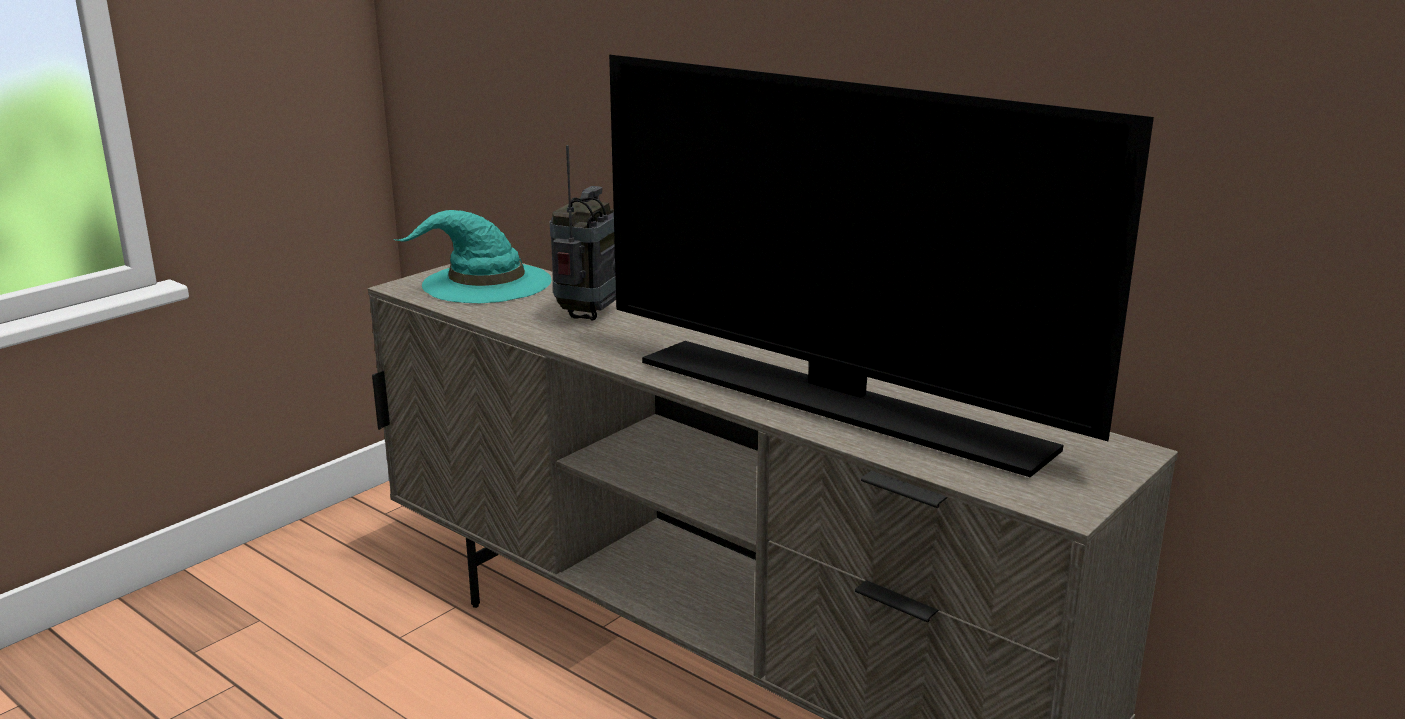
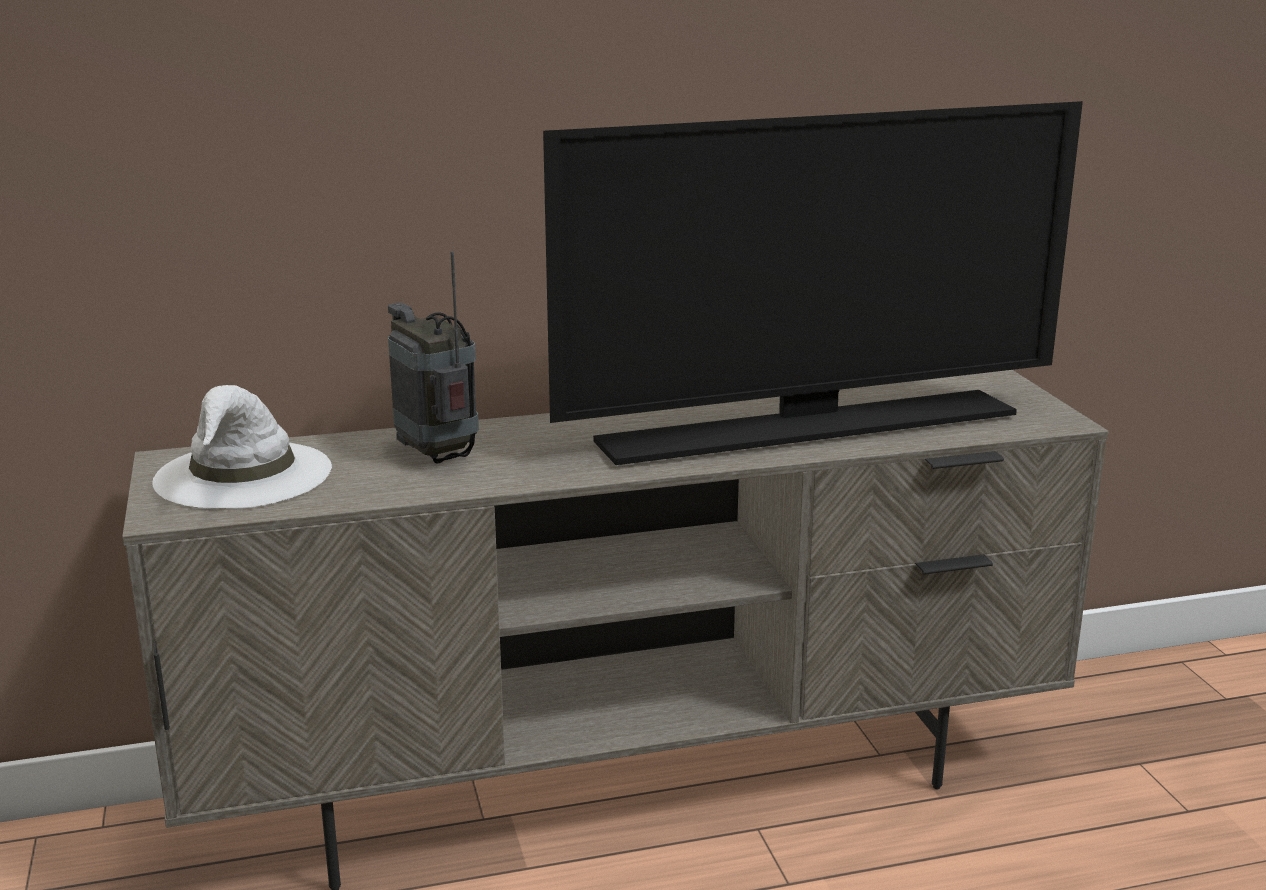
camera: 55 degrees left, 0 degrees up
turquoise hat [393,210,551,303] -> white hat [152,385,332,509]

